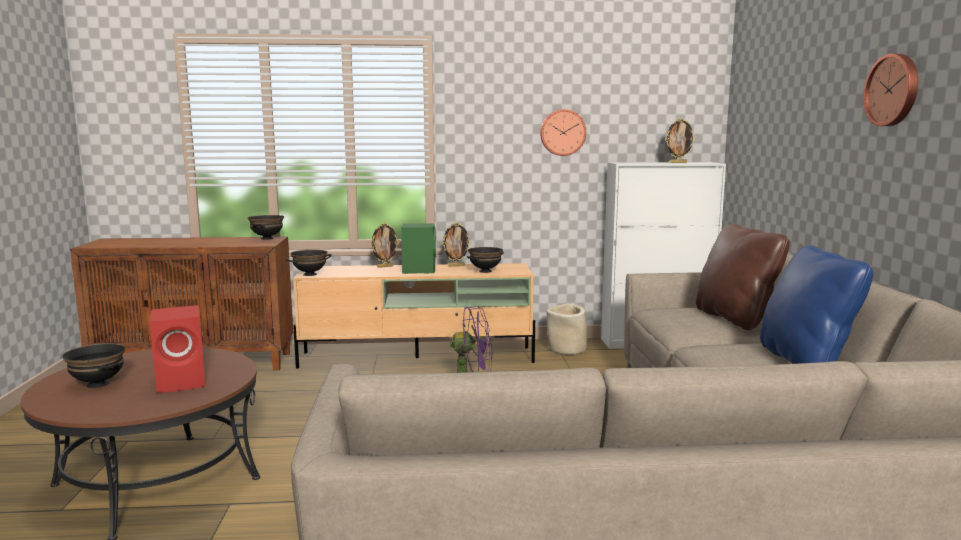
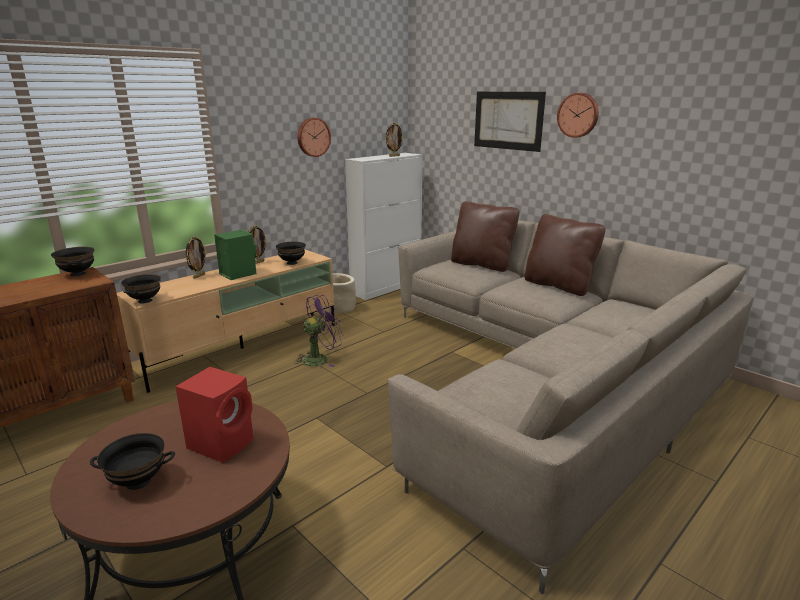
camera: 40 degrees left, 10 degrees up
blue pillow [760,245,874,364] -> brown pillow [524,214,606,296]
none -> picture [474,92,546,152]

